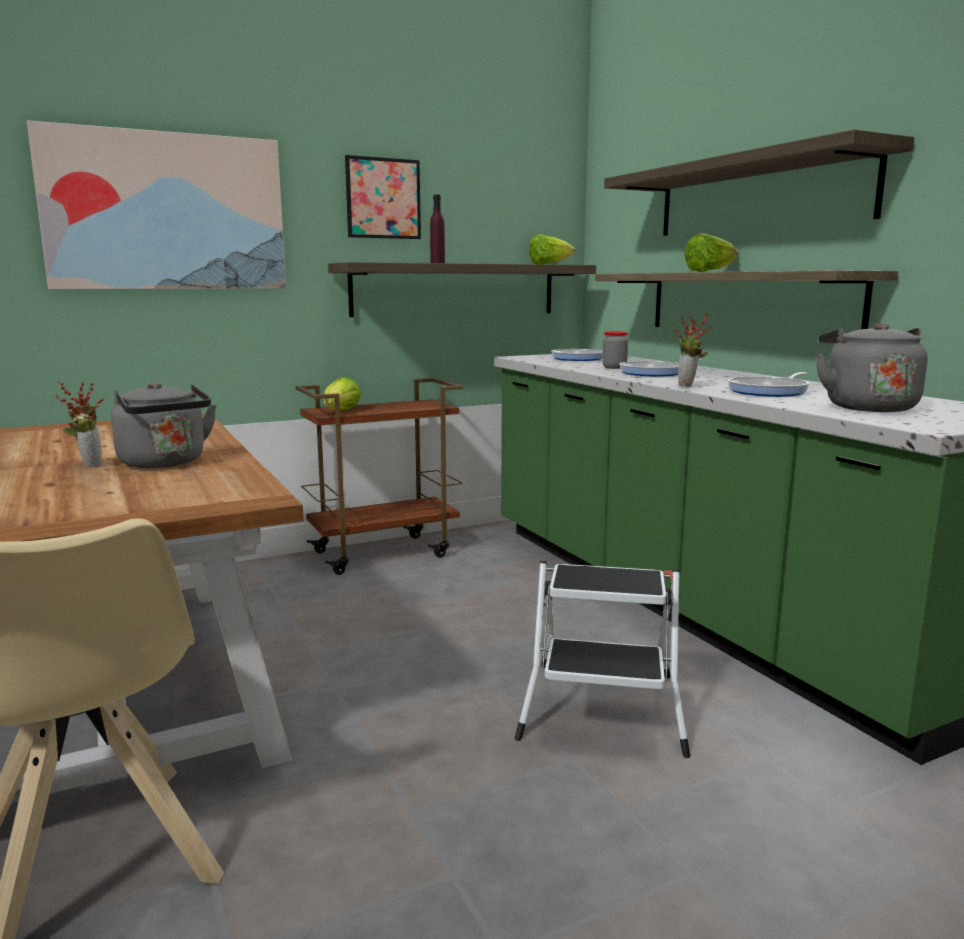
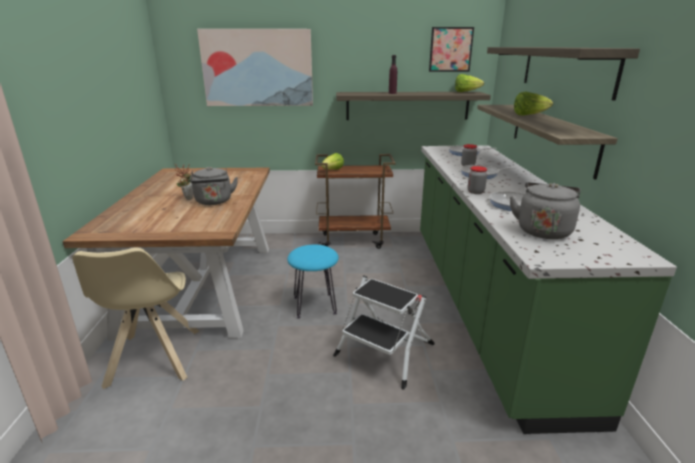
camera: 25 degrees right, 10 degrees up
picture [345,155,421,239] -> picture moved to [429,27,474,72]
potted plant [674,313,711,387] -> jar [468,166,487,194]
none -> turquoise stool [287,245,339,319]

